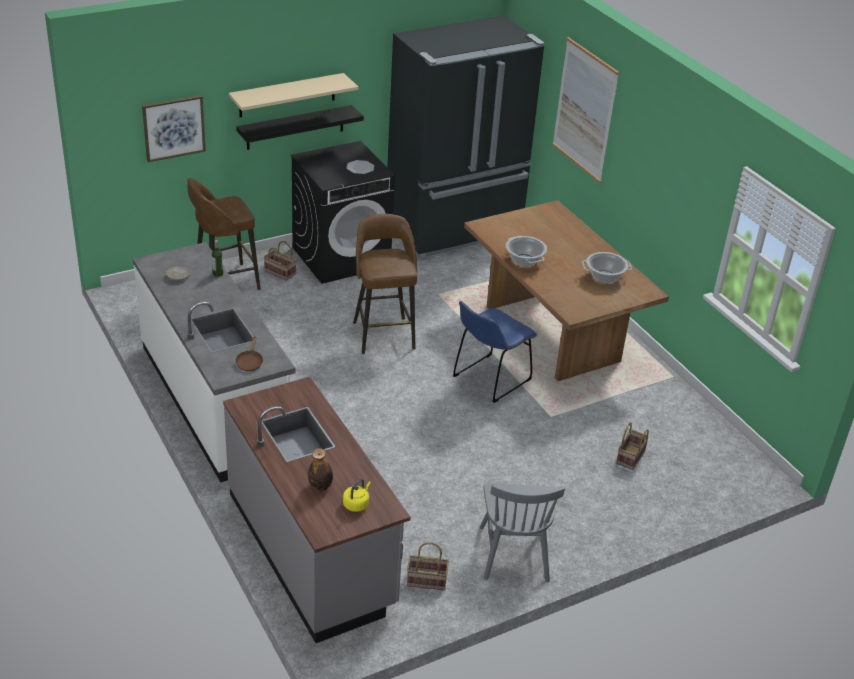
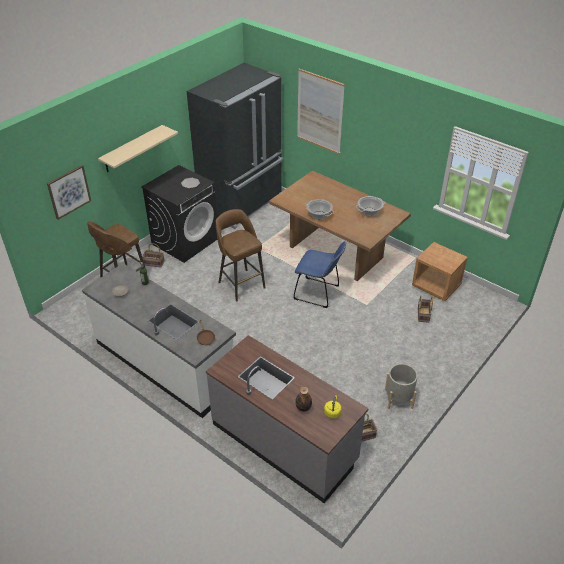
camera: 20 degrees left, 5 degrees up
black shelf [236,105,364,150] -> none
blue chair [453,301,537,403] -> blue chair turned 90 degrees counterclockwise [294,241,346,308]
grey chair [480,484,565,582] -> grey planter [385,363,418,409]
none -> brown nightstand [412,242,468,301]

